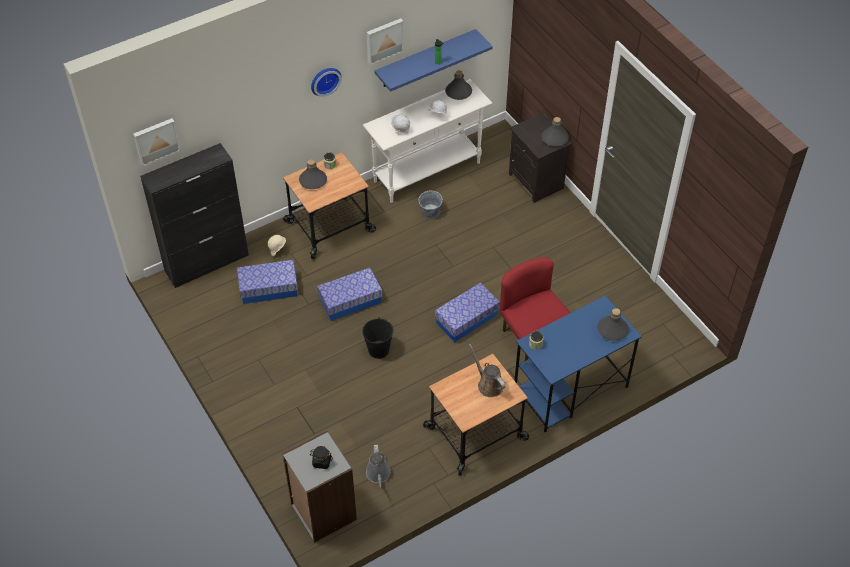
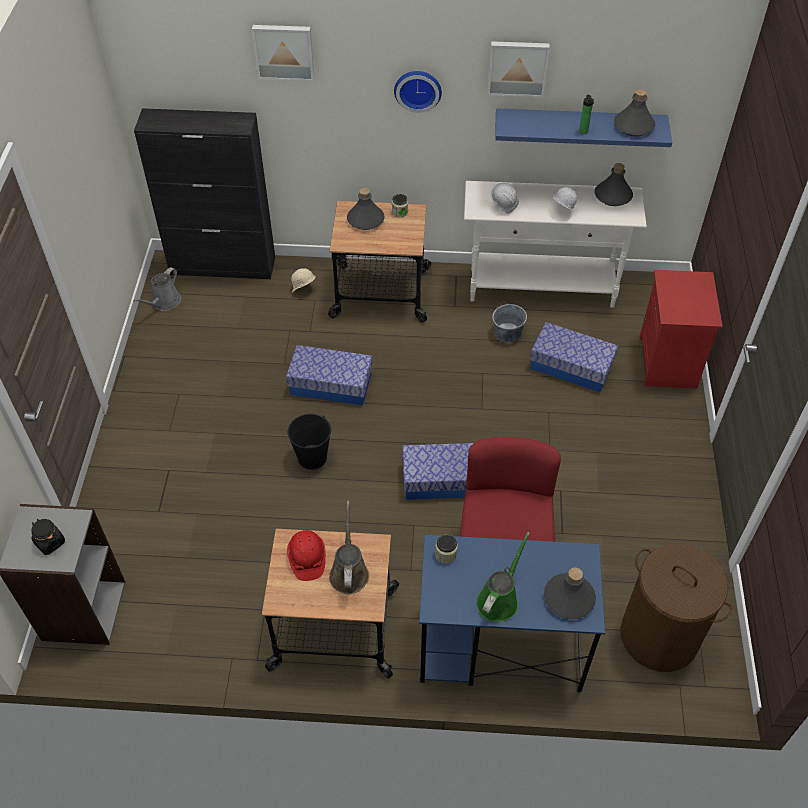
camera: 35 degrees right, 0 degrees up
picture [133,118,181,166] -> picture moved to [252,25,314,81]
storage box [237,260,298,304] -> storage box moved to [530,322,618,392]
grey watering can [366,444,391,488] -> grey watering can moved to [133,267,181,311]
black nightstand [509,113,572,203] -> red nightstand [639,270,723,389]
grey bottle [542,117,569,146] -> grey bottle moved to [614,89,655,136]
none -> red hard hat [287,530,326,581]
none -> green watering can [476,532,530,622]
none -> brown laundry basket [620,543,732,672]

